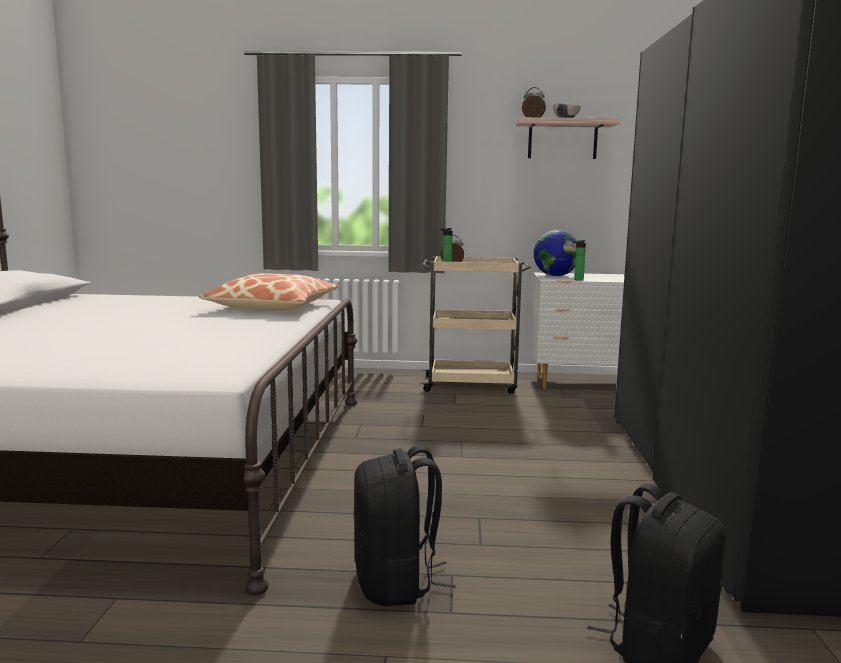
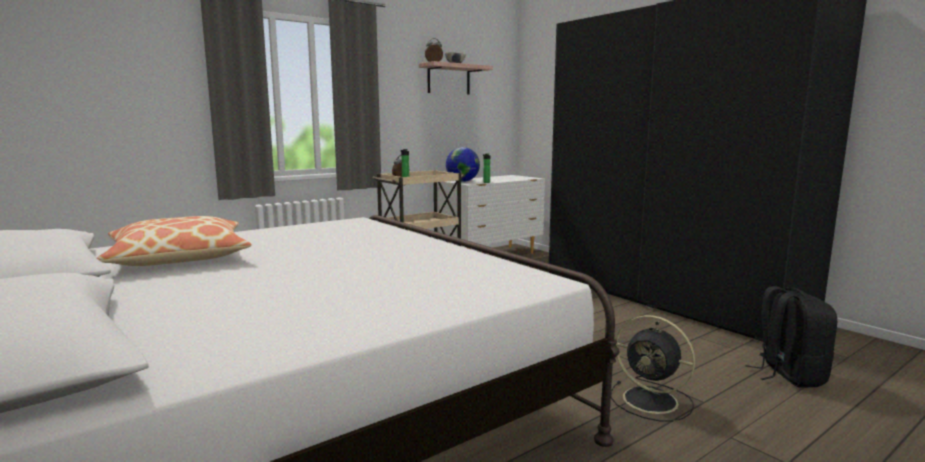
camera: 40 degrees left, 0 degrees up
pillow [199,273,338,311] -> pillow moved to [97,216,252,266]
black backpack [354,445,456,606] -> black fan [611,315,695,422]

